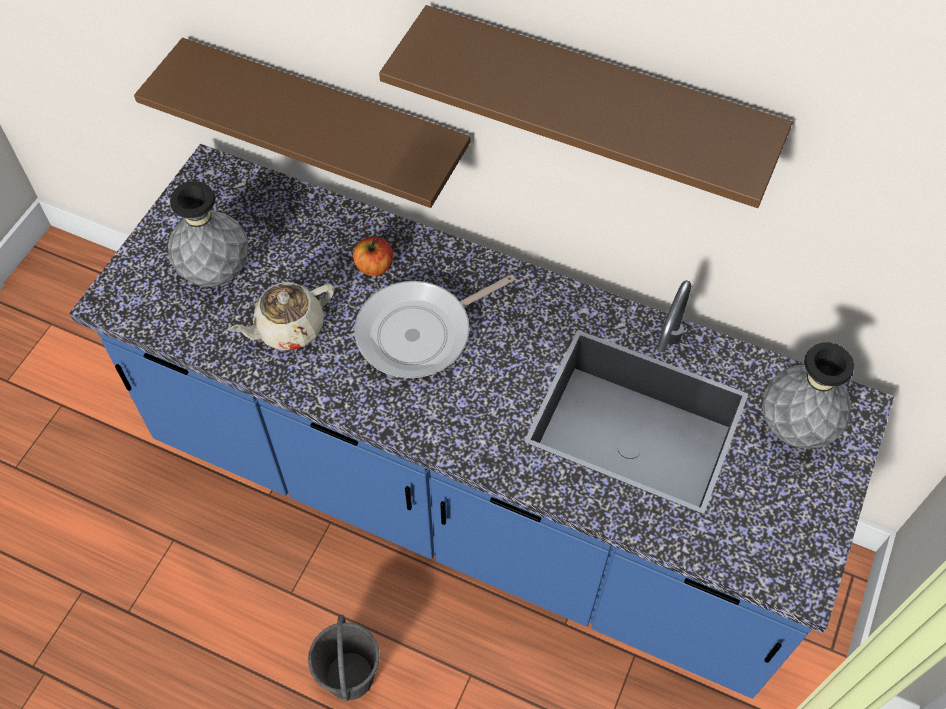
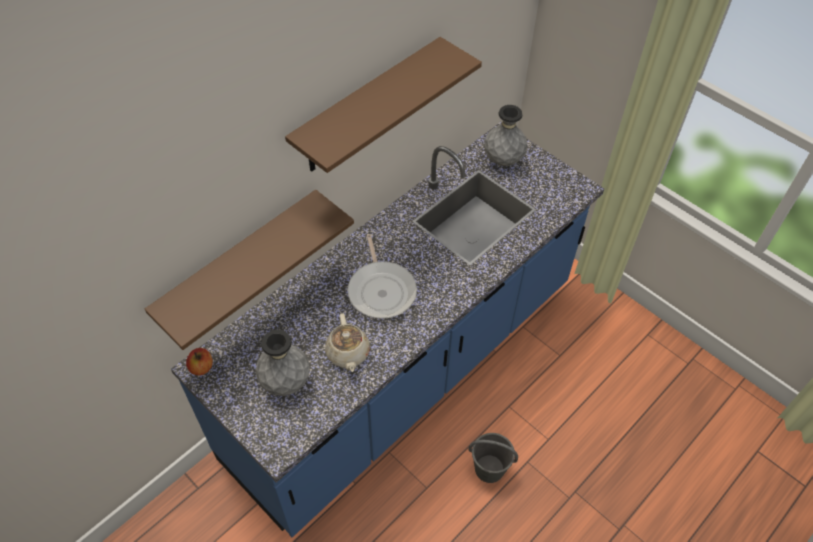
camera: 70 degrees left, 5 degrees down
apple [353,237,393,276] -> apple moved to [186,348,213,375]

